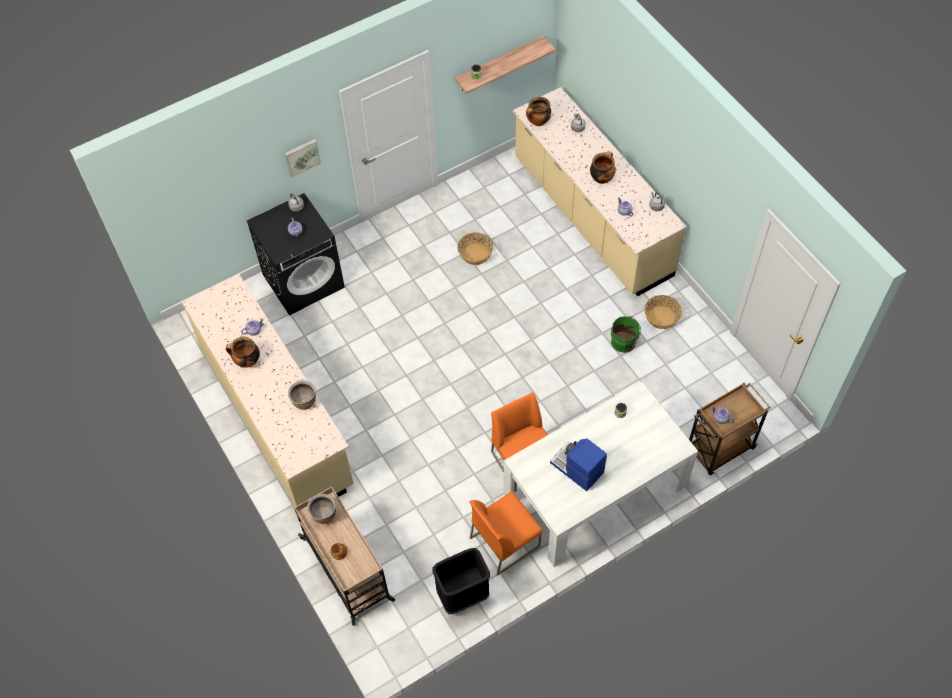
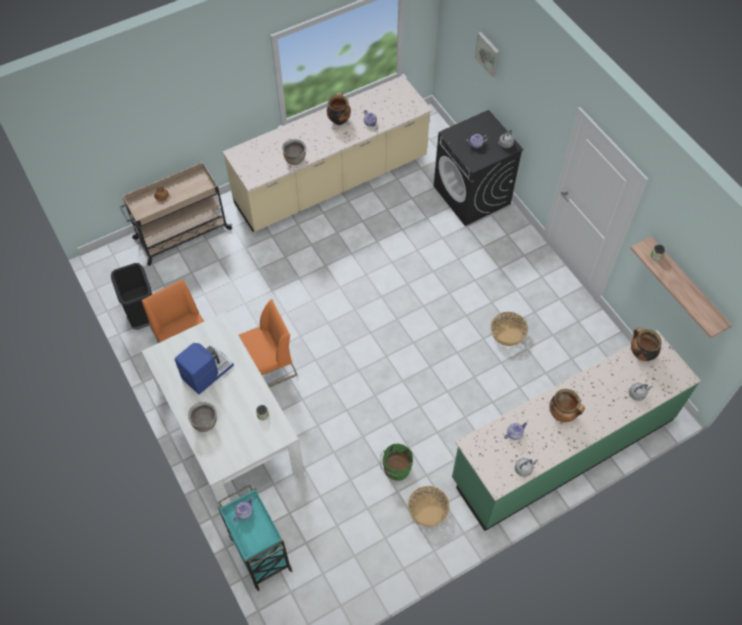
camera: 90 degrees right, 0 degrees up
picture [284,139,321,178] -> picture moved to [475,32,500,77]
brown cooking pot [307,494,336,524] -> brown cooking pot moved to [188,402,217,432]
beige counter [513,87,686,296] -> green counter [452,330,701,531]
brown cart [689,383,770,475] -> turquoise cart [218,485,293,591]

